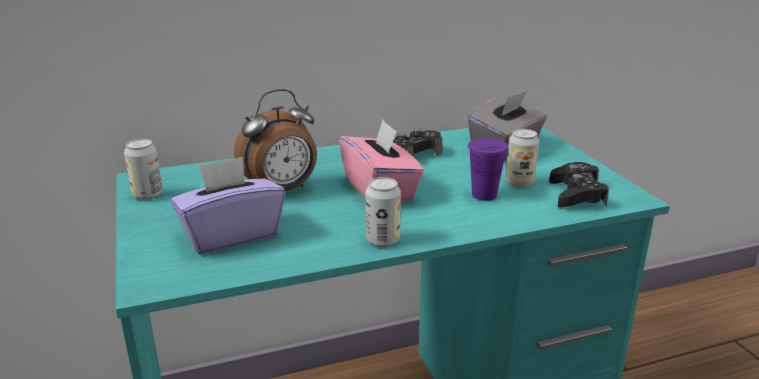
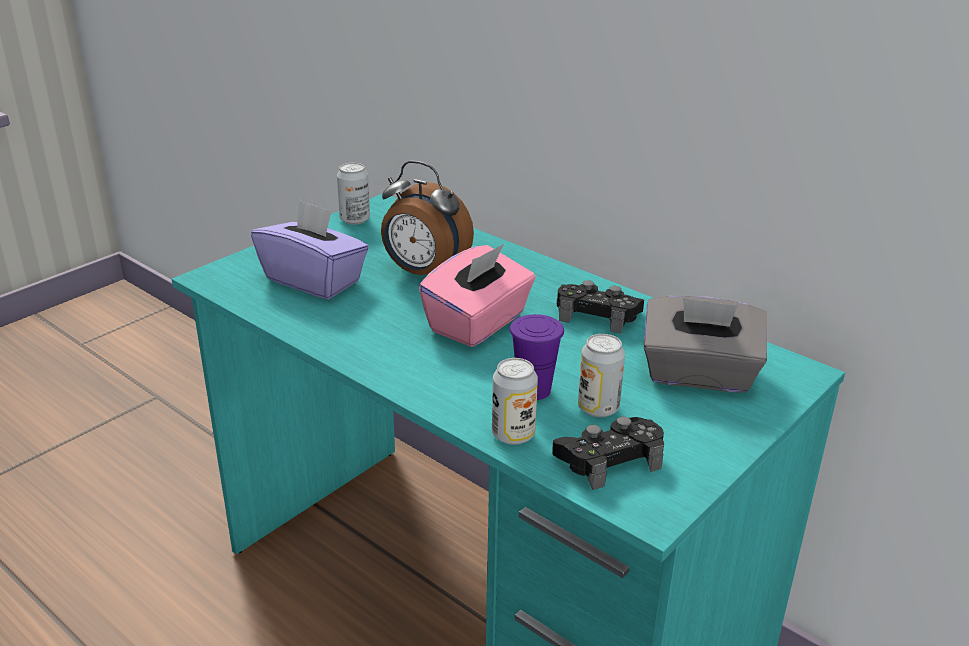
camera: 60 degrees right, 5 degrees up
can [365,177,401,247] -> can moved to [492,358,538,445]

